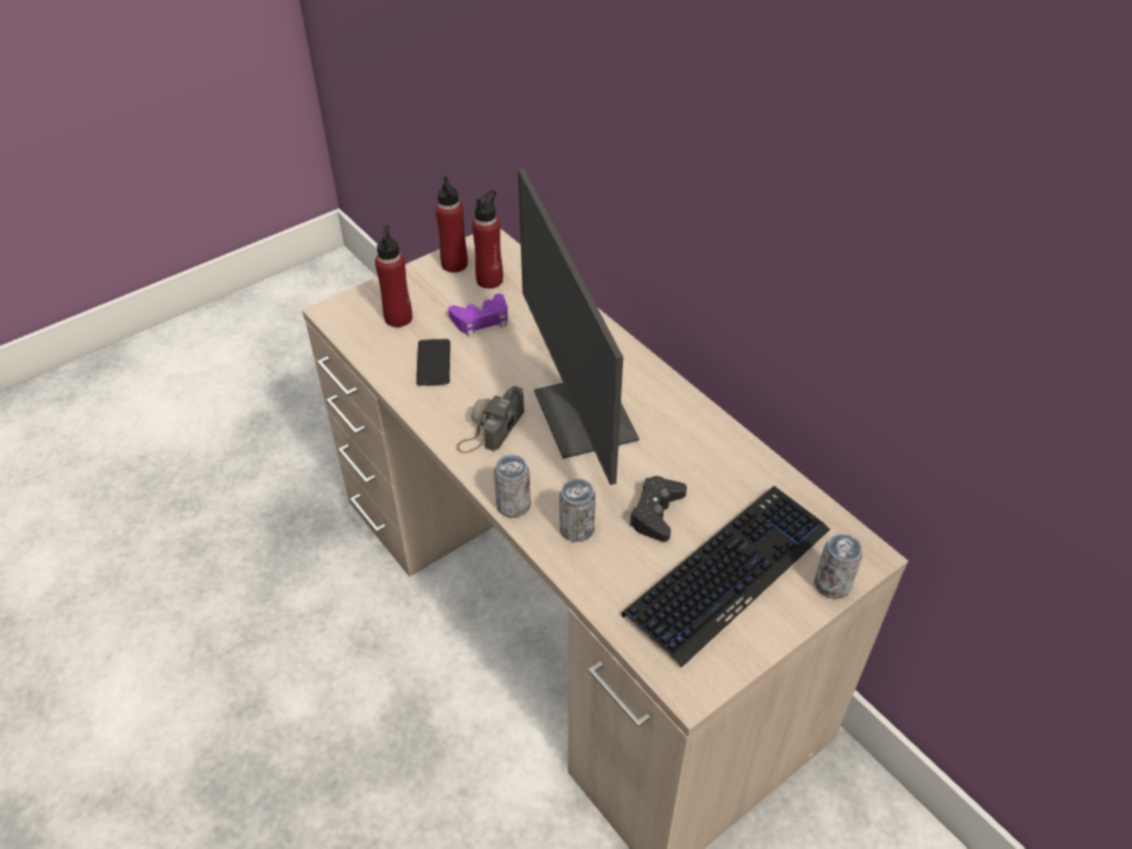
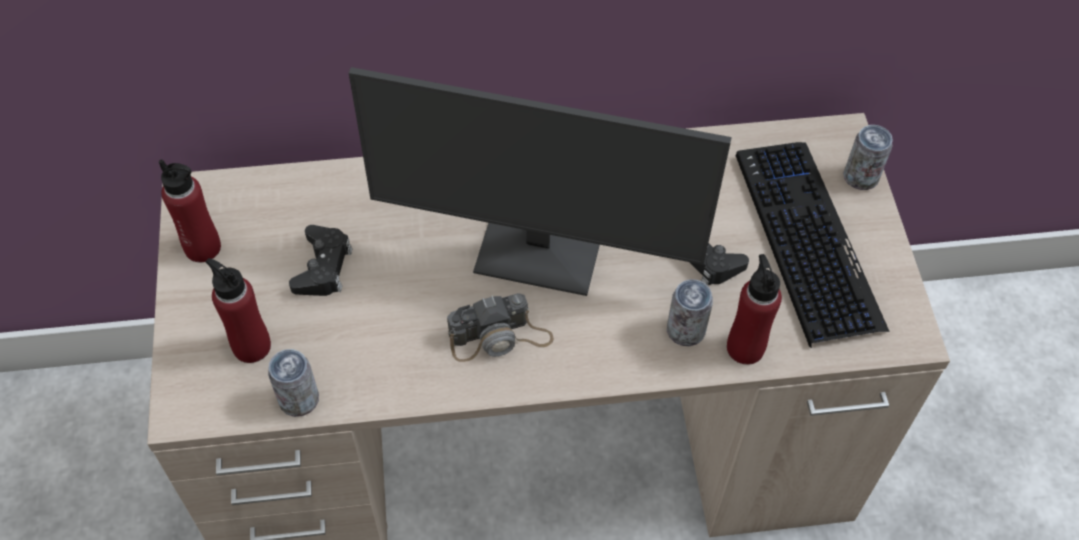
camera: 60 degrees left, 10 degrees up
phone [416,339,450,386] -> none
purple game controller [448,294,508,337] -> black game controller [289,225,352,296]
camera [456,386,524,453] -> camera turned 75 degrees counterclockwise [447,293,554,362]
red bottle [472,190,503,289] -> red bottle moved to [727,254,782,365]
can [494,454,531,518] -> can moved to [268,349,319,417]

